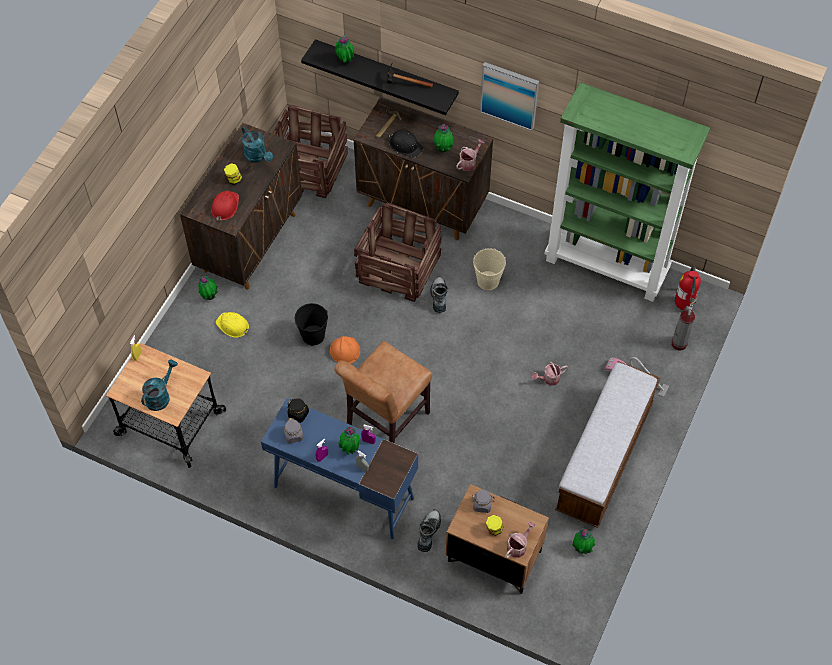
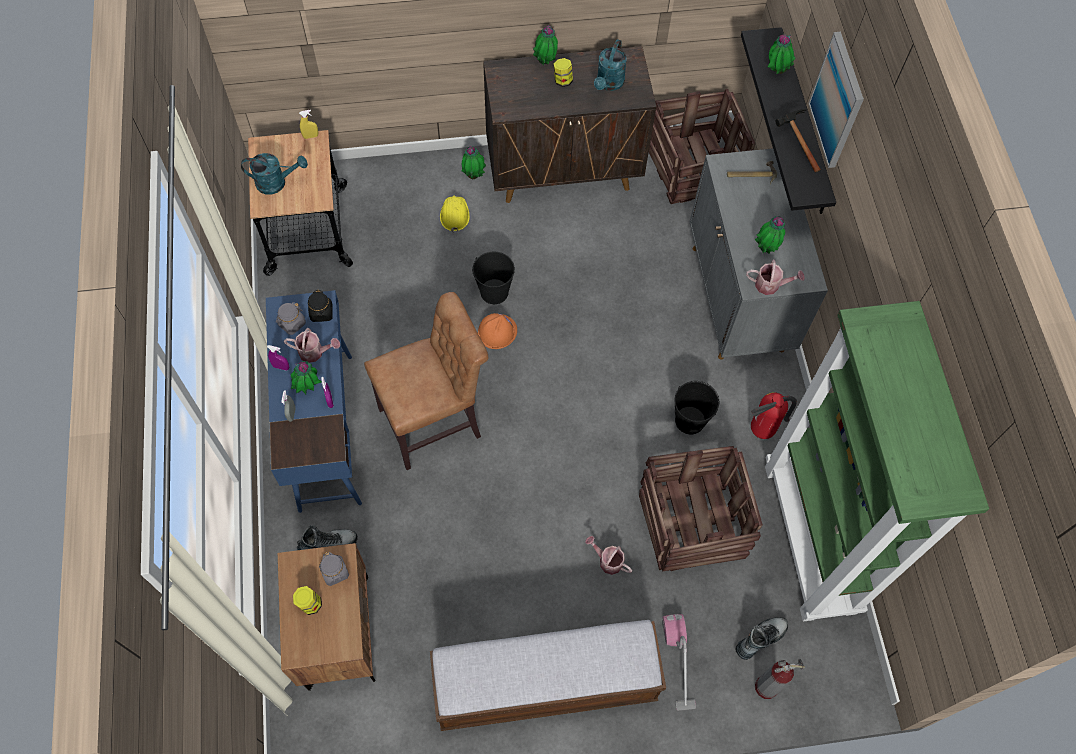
camera: 55 degrees right, 5 degrees up
red hard hat [211,190,239,221] -> none
brown chair [334,341,432,444] -> brown chair turned 150 degrees clockwise [364,292,488,470]
brown cabinet [354,97,493,240] -> grey cabinet [690,148,828,360]
crate [354,203,442,302] -> crate moved to [639,446,763,571]
black hard hat [389,130,424,157] -> none
boot [430,276,448,313] -> boot moved to [735,617,788,660]
beige bucket [473,248,506,290] -> black bucket [674,381,719,434]
picture [480,62,539,131] -> picture moved to [808,32,864,168]
watering can [505,521,536,558] -> watering can moved to [284,328,340,363]
potted plant [572,529,595,554] -> potted plant moved to [533,25,558,65]
fire extinguisher [675,266,701,310] -> fire extinguisher moved to [751,392,797,439]

